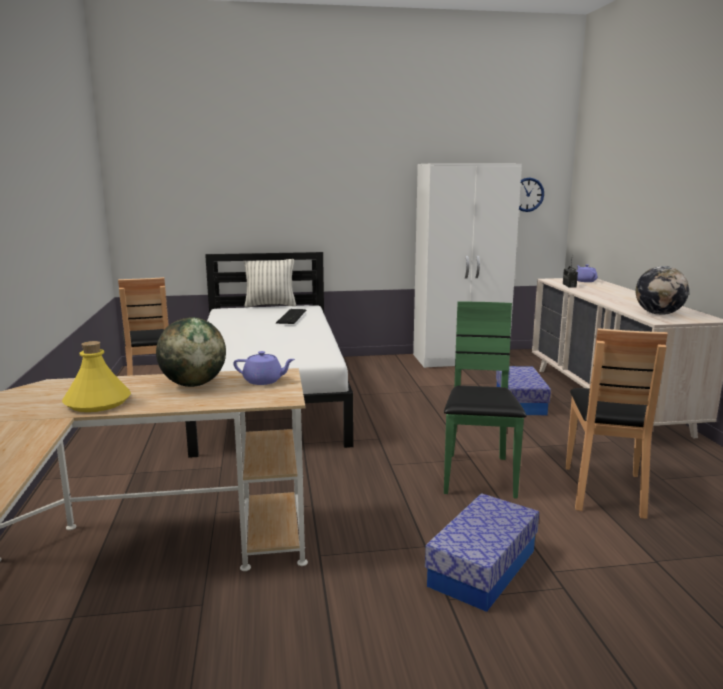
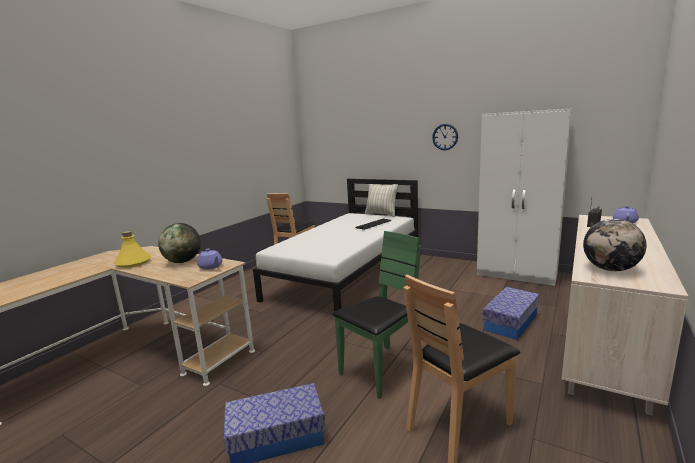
camera: 40 degrees right, 0 degrees up
wall clock [519,178,544,212] -> wall clock moved to [432,124,458,150]

